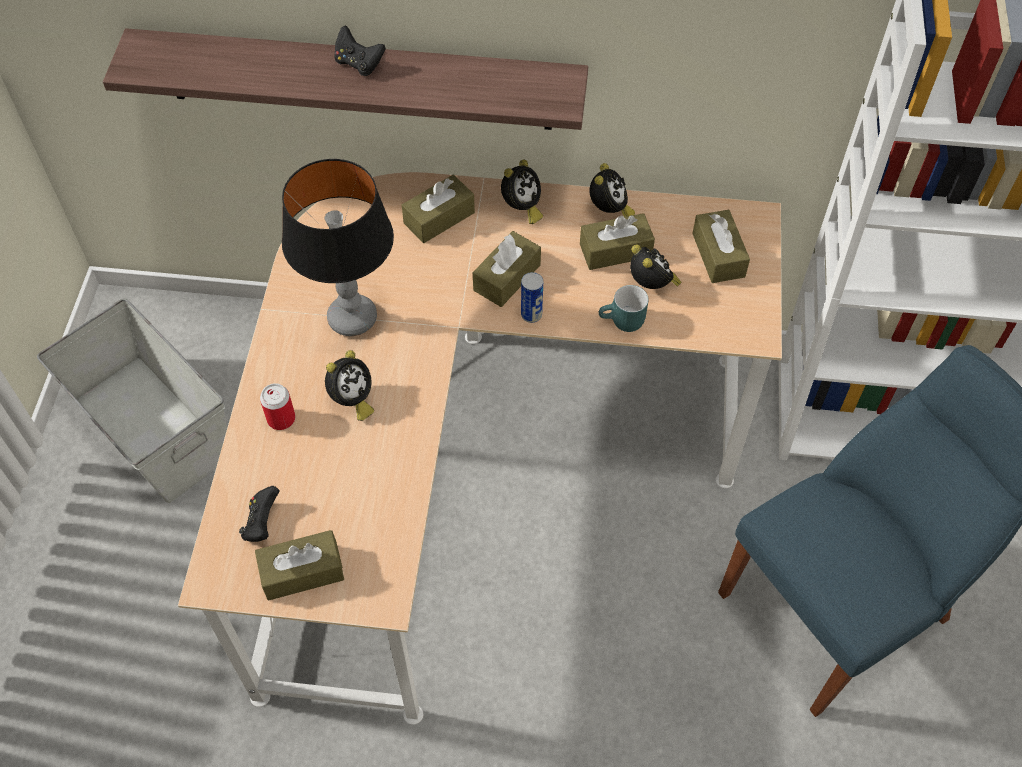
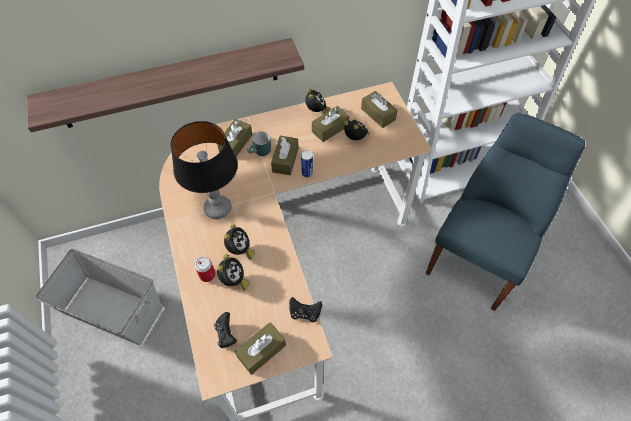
camera: 25 degrees left, 0 degrees up
black game controller [334,25,386,76] -> black game controller moved to [289,297,322,322]
alarm clock [501,160,543,224] -> alarm clock moved to [217,254,250,290]
turquoise mug [599,285,649,332] -> turquoise mug moved to [247,132,271,156]

